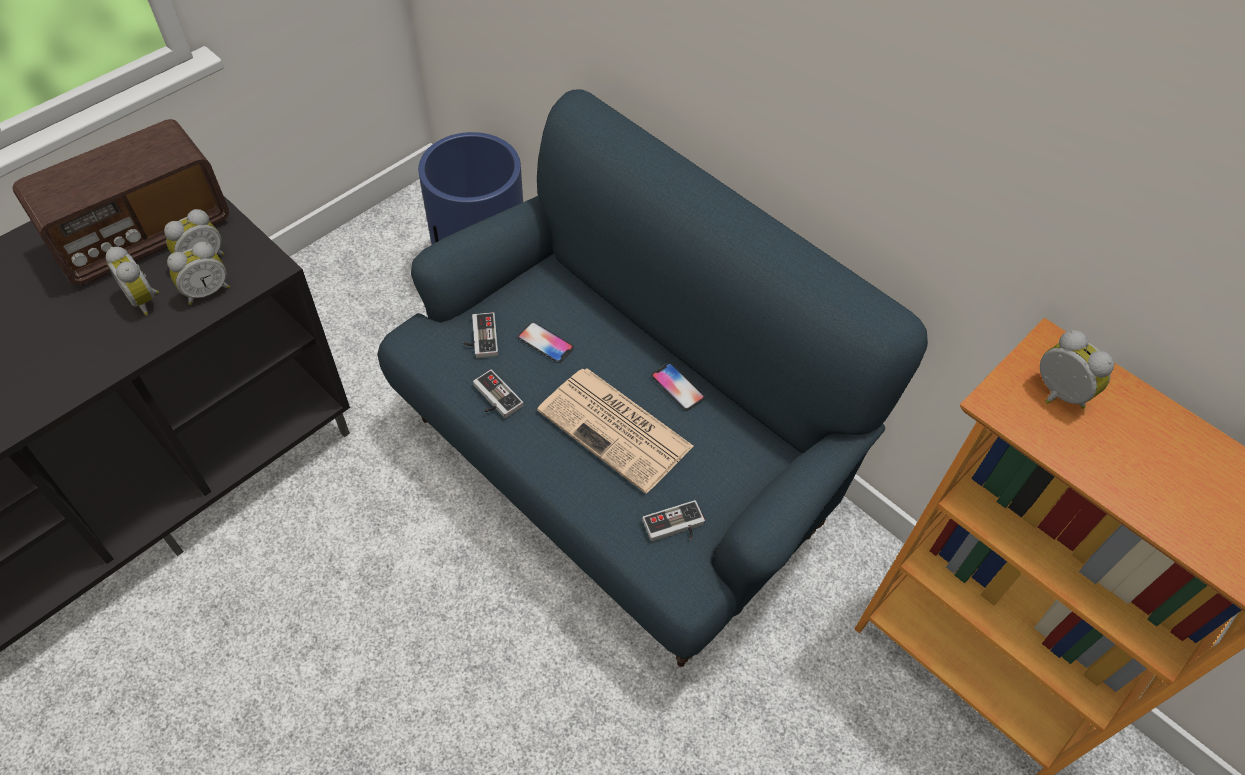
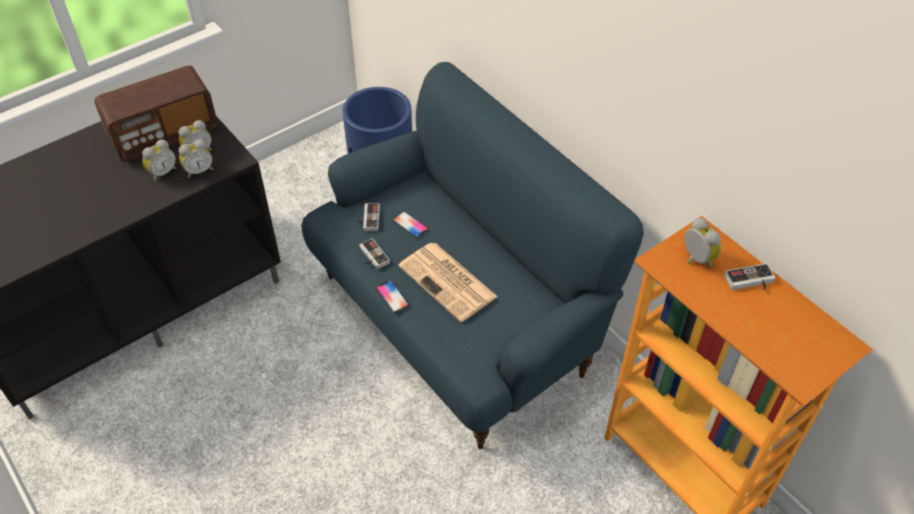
camera: 10 degrees right, 5 degrees down
alarm clock [106,246,159,315] -> alarm clock turned 105 degrees counterclockwise [142,140,176,182]
game controller [642,500,705,541] -> game controller moved to [724,263,776,291]
phone [651,363,705,410] -> phone moved to [376,280,409,313]

